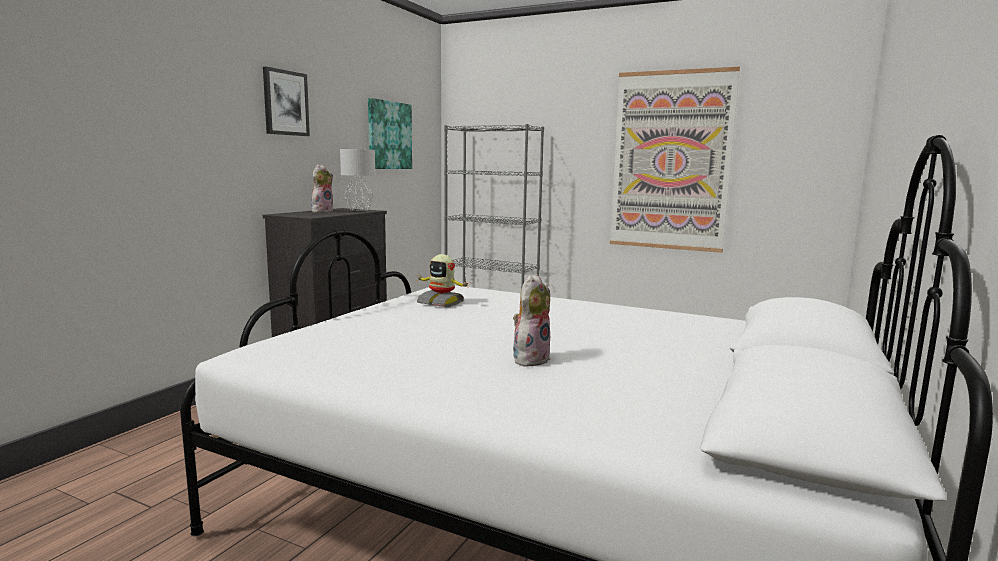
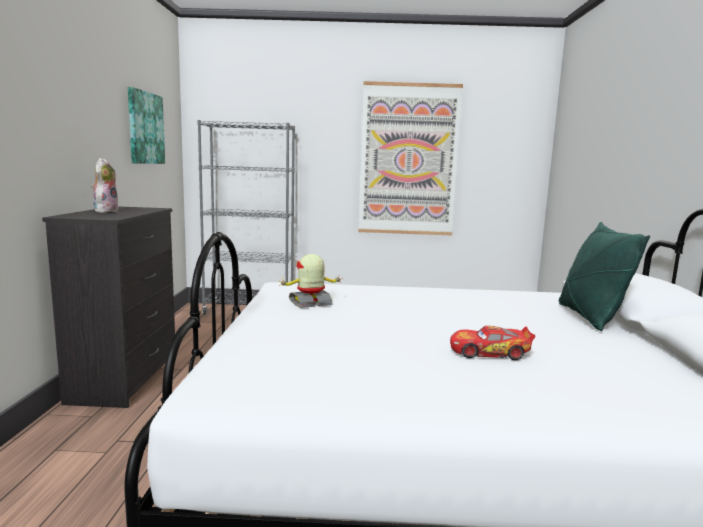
camera: 25 degrees left, 0 degrees up
picture [263,67,310,136] -> none
grey table lamp [340,149,375,211] -> none
toy robot [417,254,468,307] -> toy robot turned 150 degrees clockwise [279,254,343,308]
plush toy [513,274,550,367] -> toy car [450,326,535,360]
none -> green pillow [559,222,650,331]

